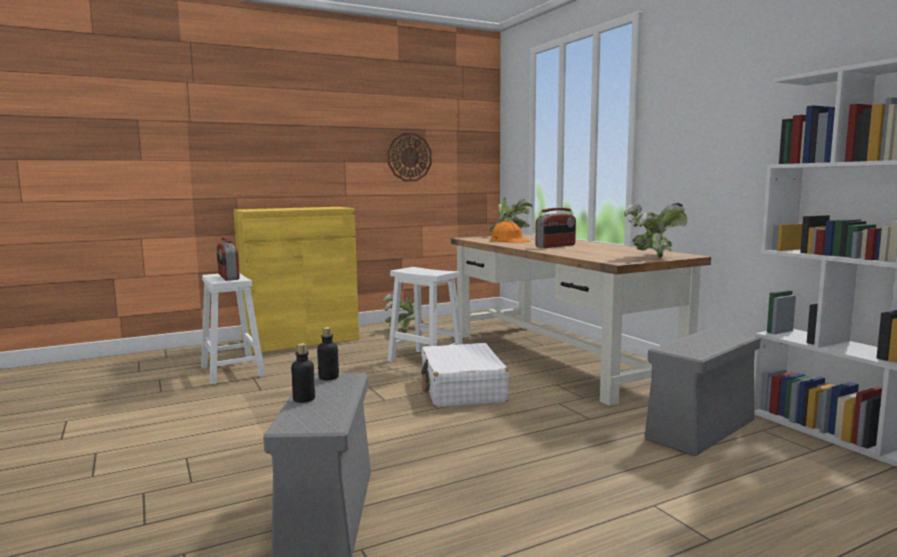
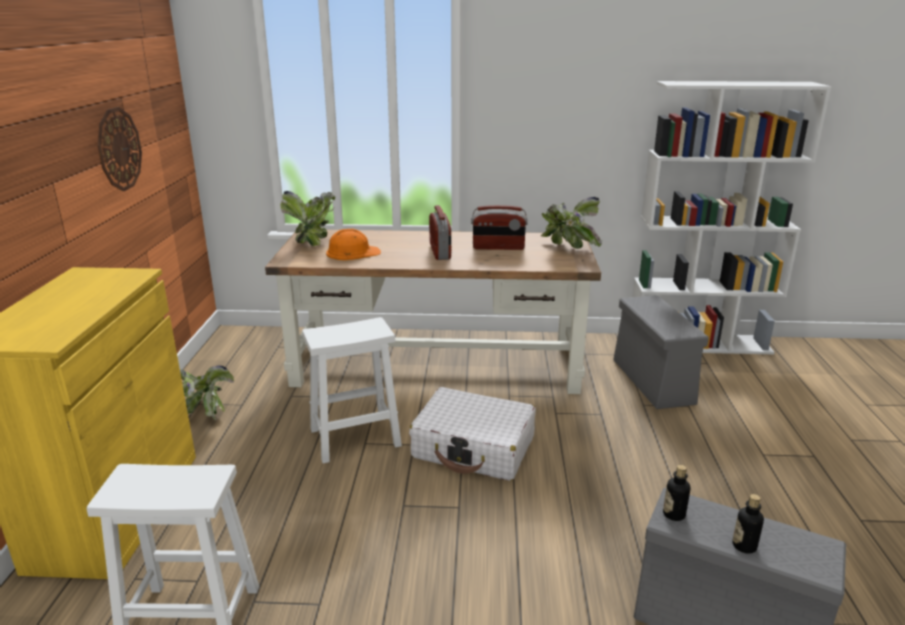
camera: 60 degrees left, 15 degrees up
radio [217,237,240,281] -> radio moved to [471,205,528,250]

